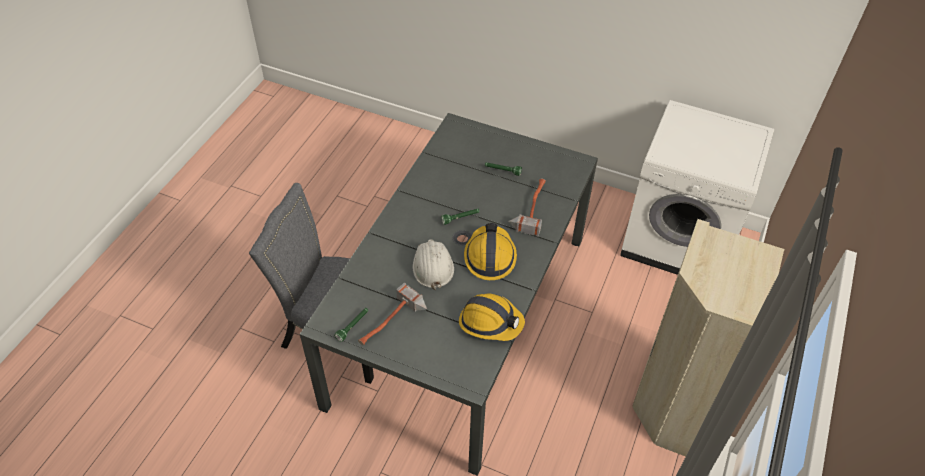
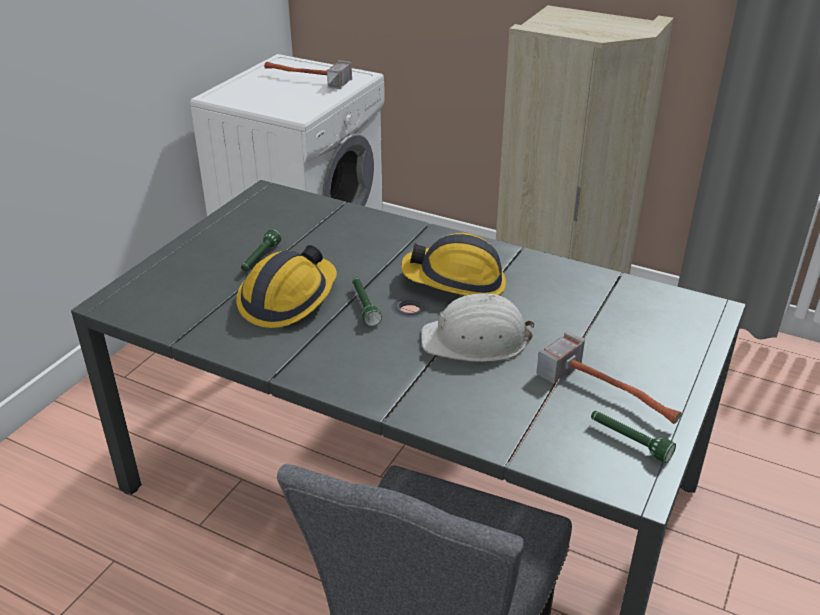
camera: 85 degrees left, 15 degrees down
hard hat [459,294,525,341] -> hard hat moved to [236,245,337,328]
hammer [508,179,546,237] -> hammer moved to [264,60,352,89]

